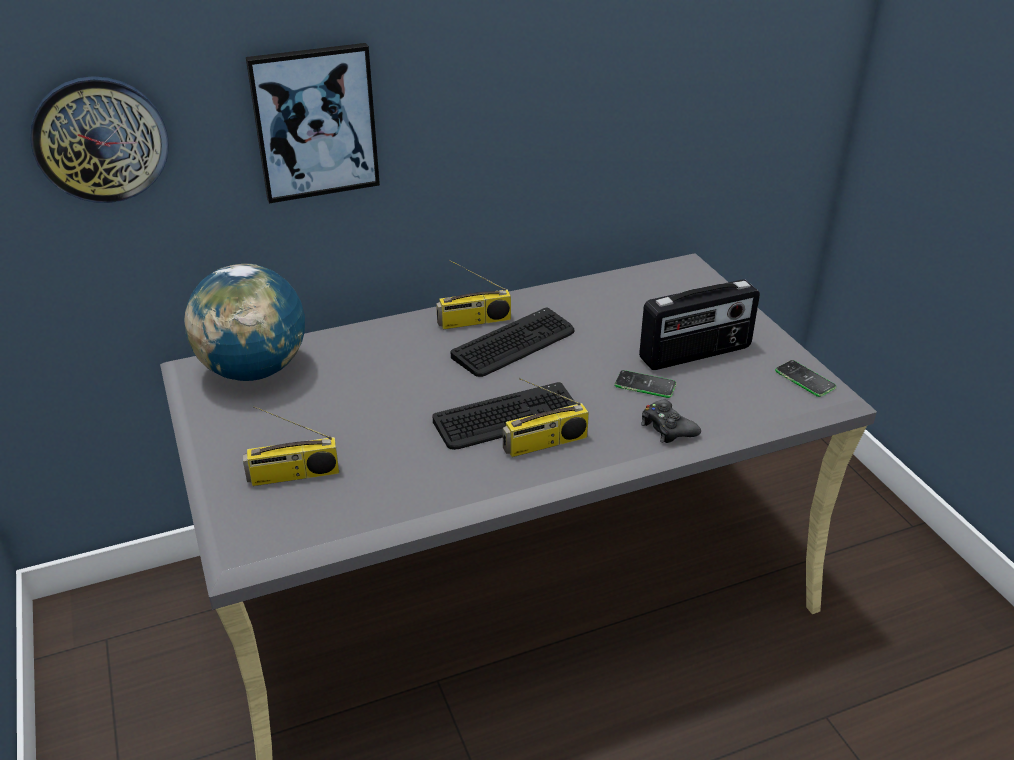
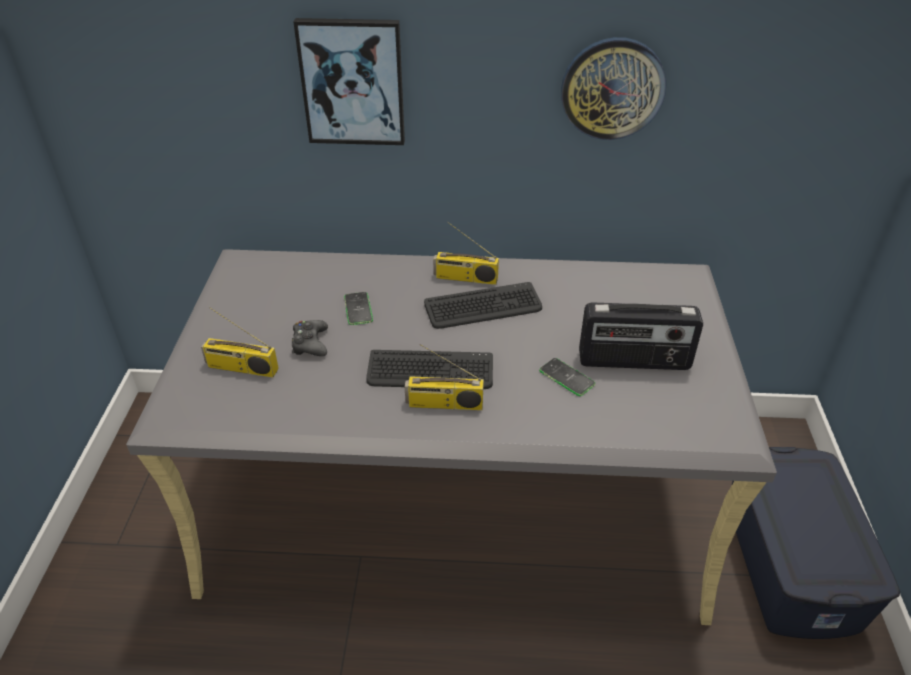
camera: 25 degrees right, 5 degrees up
wall clock [30,76,169,203] -> wall clock moved to [561,37,666,140]
globe [184,264,305,381] -> none
black game controller [641,400,701,443] -> black game controller moved to [292,320,328,356]
phone [775,360,836,397] -> phone moved to [344,292,373,325]
none -> blue storage box [732,447,900,639]

